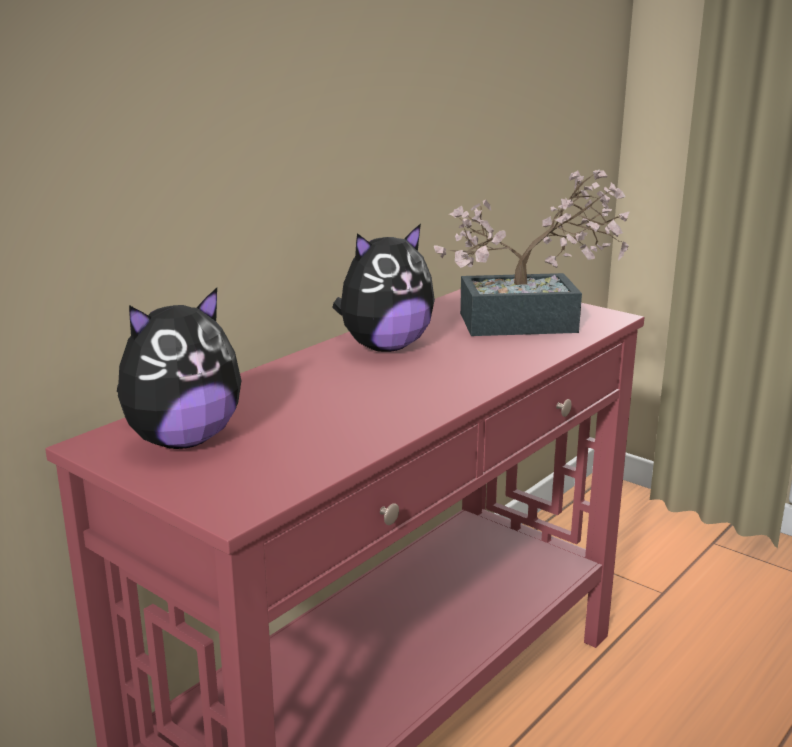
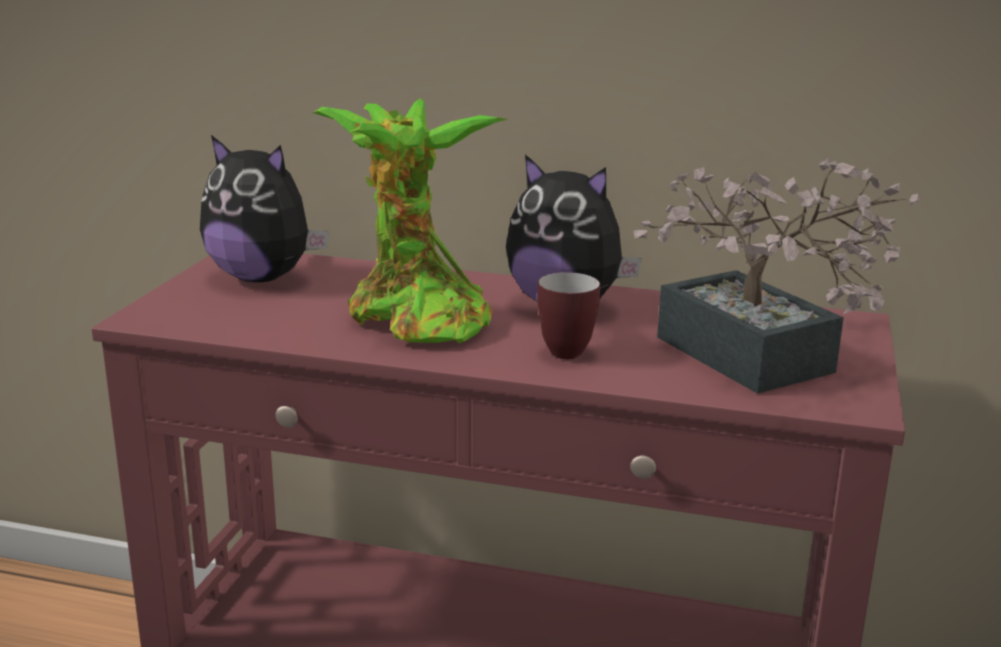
camera: 65 degrees right, 0 degrees up
none -> potted plant [313,98,508,344]
none -> mug [537,272,600,359]

